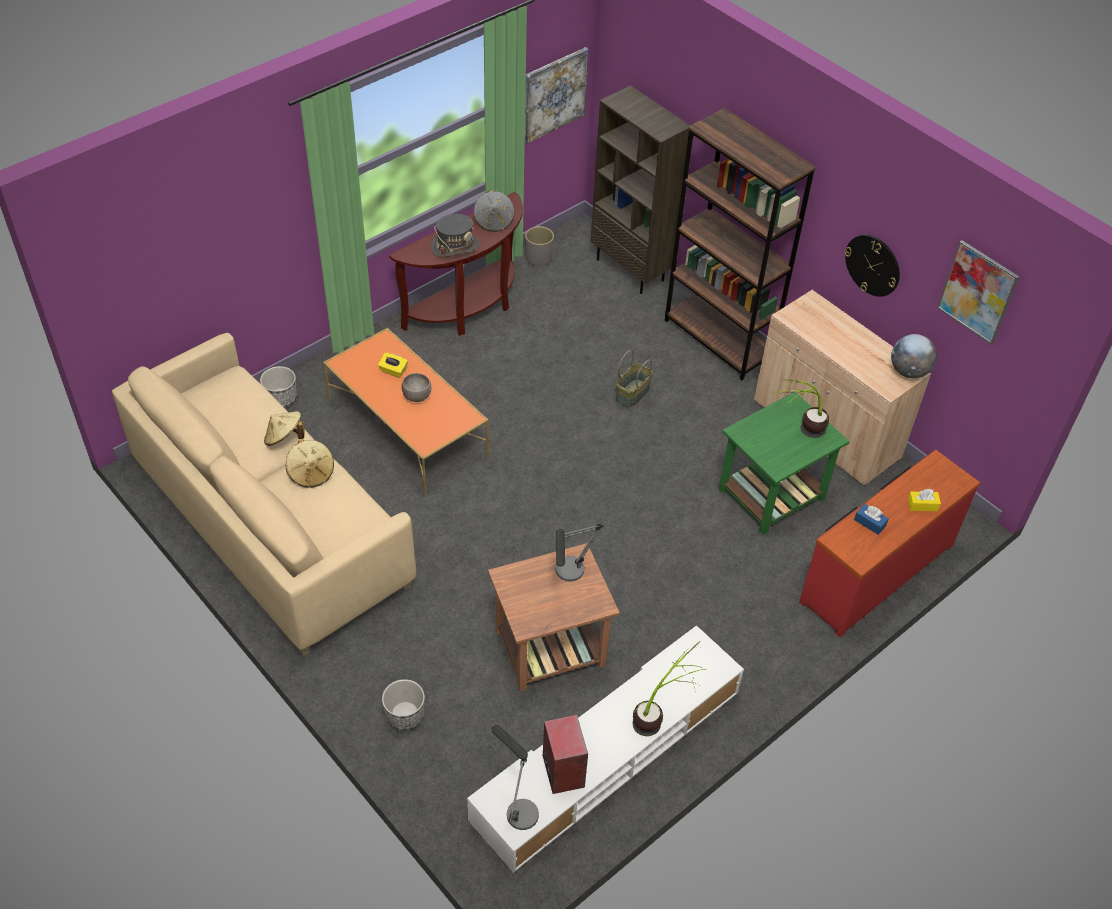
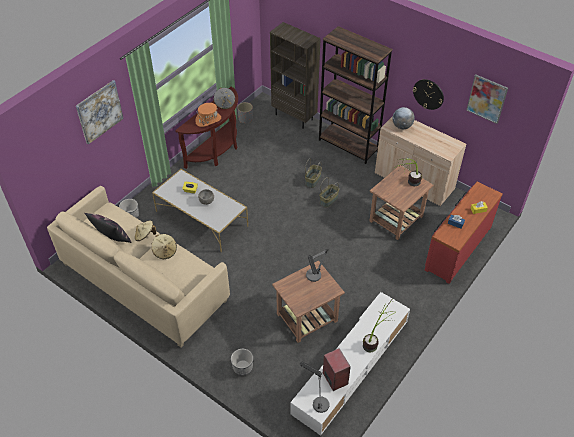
camera: 10 degrees left, 0 degrees up
orange coffee table [323,328,489,495] -> white coffee table [152,169,248,252]
grey hat [430,214,480,257] -> orange hat [195,103,221,127]
picture [525,47,588,144] -> picture moved to [76,80,124,144]
green side table [719,392,849,535] -> brown side table [369,165,433,240]
globe [891,334,937,378] -> globe moved to [392,107,415,129]
none -> pillow [84,213,132,243]
none -> basket [320,177,339,208]

